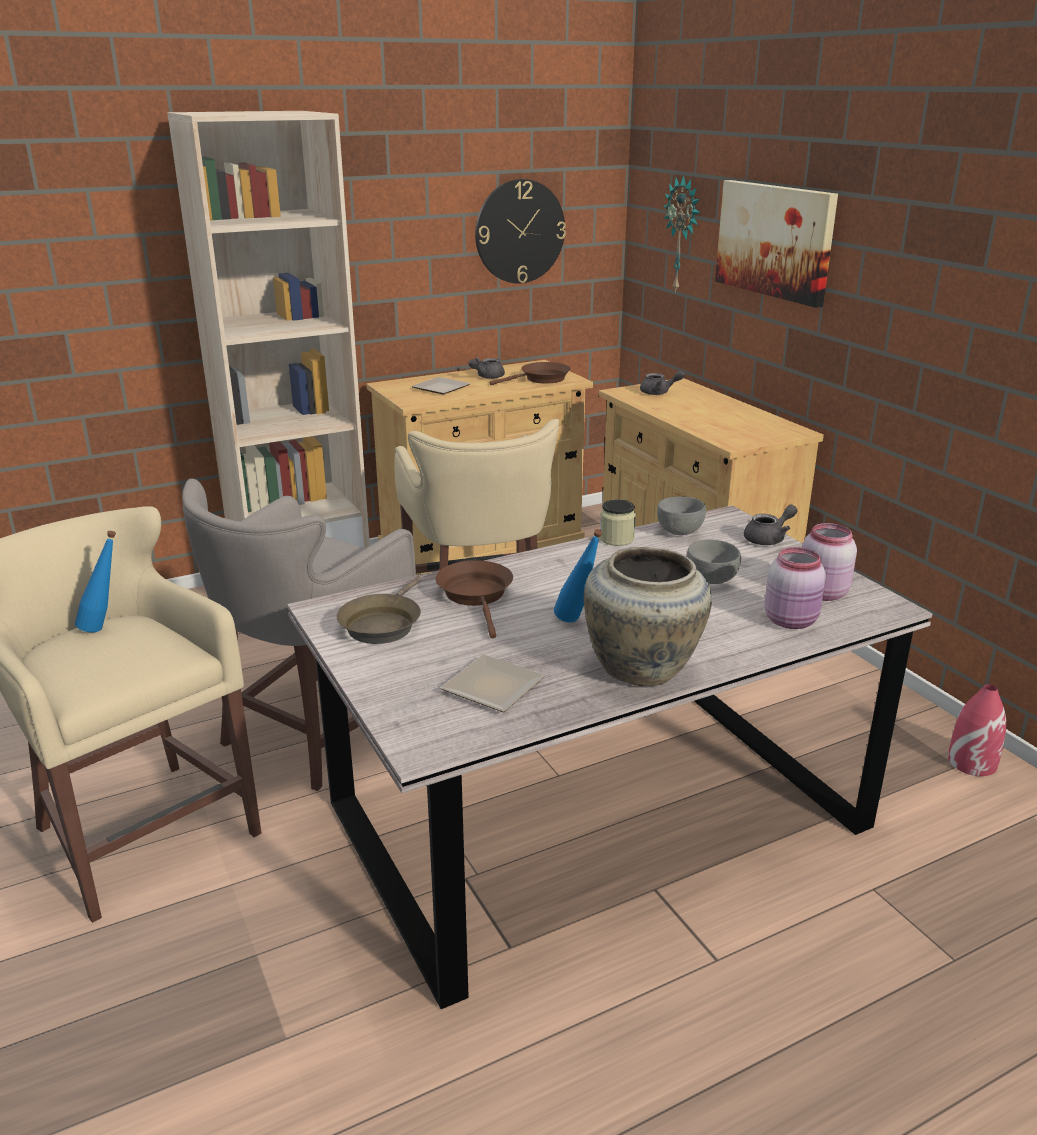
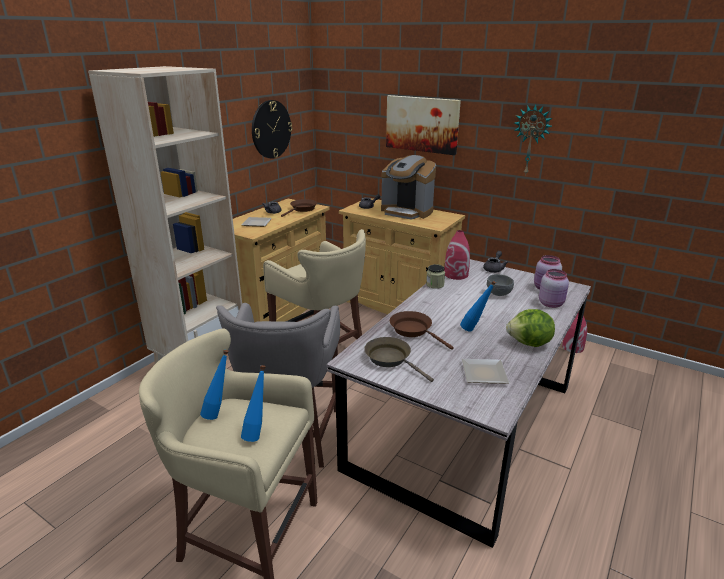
camera: 30 degrees left, 0 degrees up
brown frying pan [337,576,421,644] -> brown frying pan turned 150 degrees clockwise [364,337,434,382]
beige vase [584,547,712,686] -> lettuce [506,309,555,347]
grey bowl [657,497,706,535] -> red vase [444,230,470,280]
wall clock [663,175,700,293] -> wall clock moved to [514,104,553,176]
none -> blue bottle [241,365,266,442]
none -> coffee machine [381,155,436,220]

